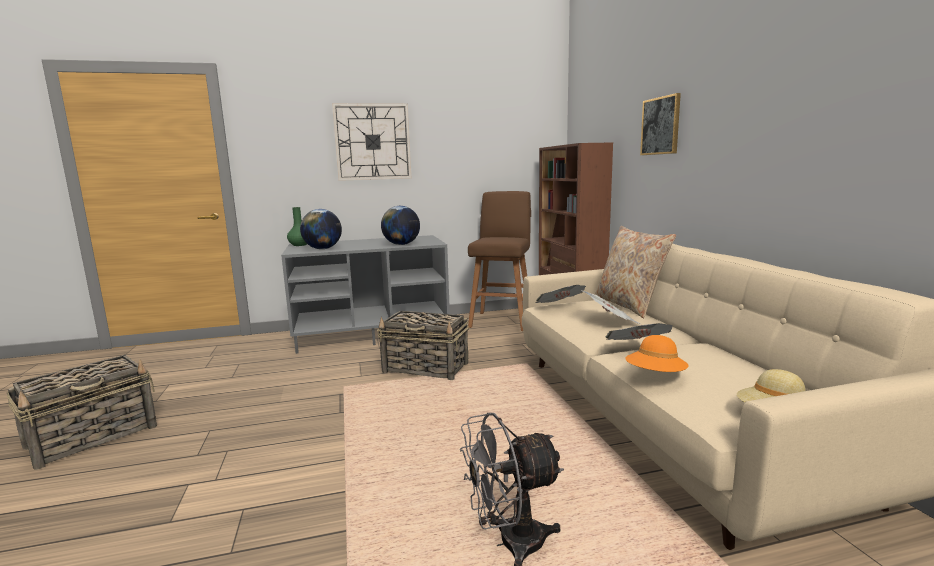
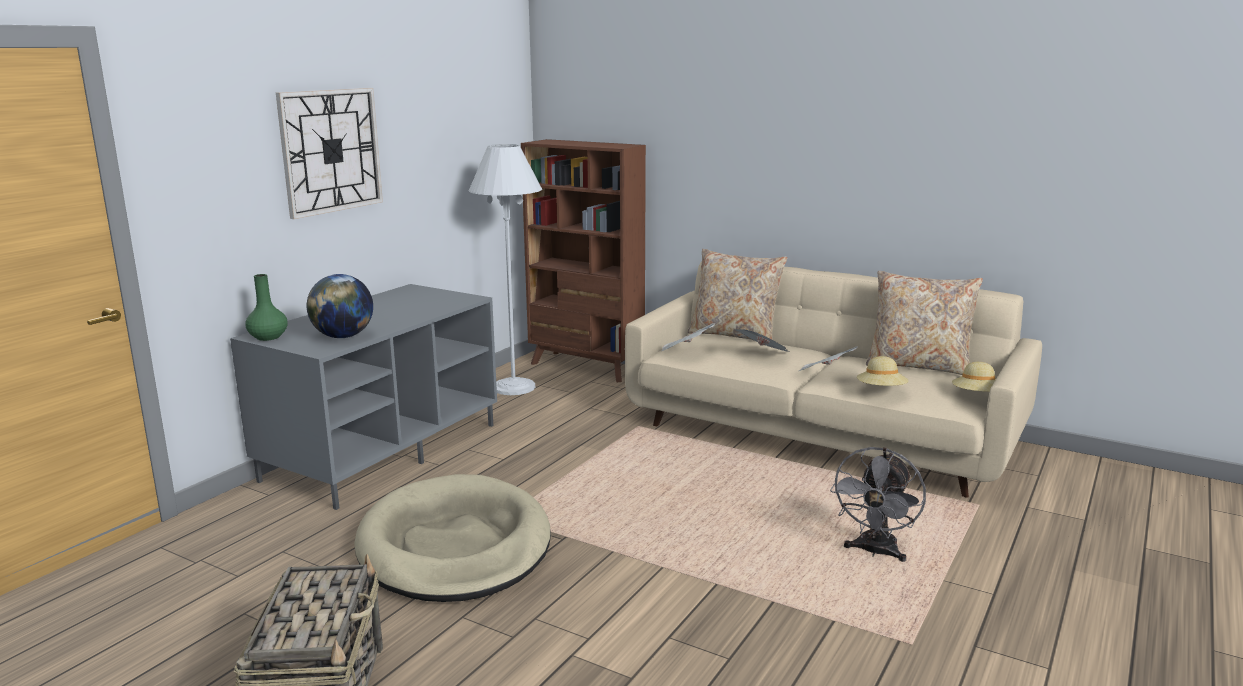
camera: 45 degrees left, 5 degrees up
basket [377,311,469,380] -> none
globe [381,206,420,245] -> none
brown stool [468,191,531,331] -> white floor lamp [469,144,542,395]
orange hat [625,335,689,372] -> beige hat [857,356,908,386]
picture [640,93,681,155] -> none
none -> beige dog bed [354,474,551,602]
none -> beige pillow [866,271,983,375]

